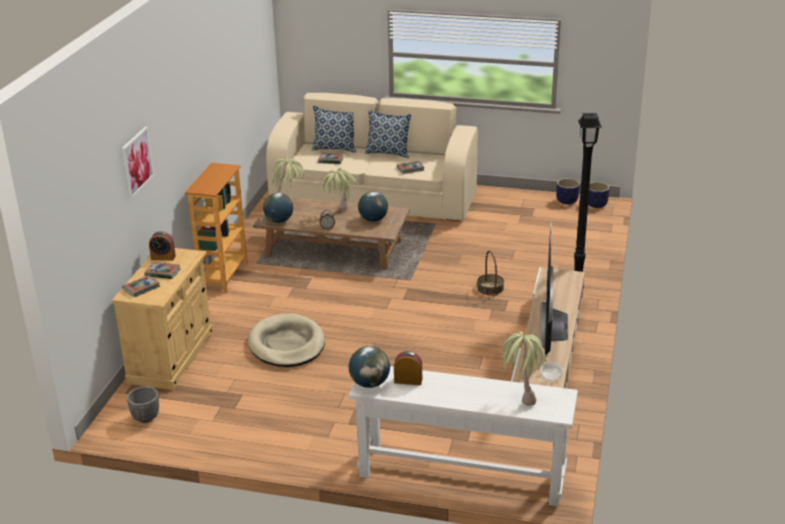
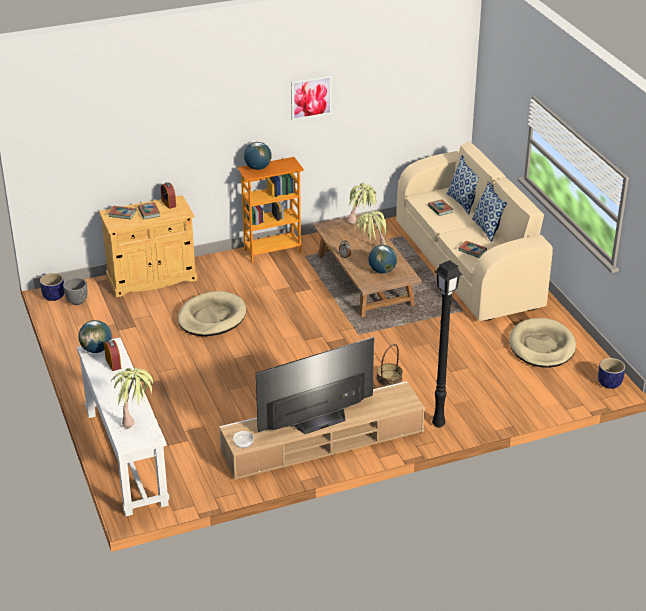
camera: 55 degrees right, 5 degrees up
picture [122,127,154,199] -> picture moved to [291,75,332,121]
globe [263,193,293,223] -> globe moved to [244,142,272,170]
planter [556,178,580,205] -> planter moved to [40,273,64,301]
none -> beige dog bed [509,318,576,368]

